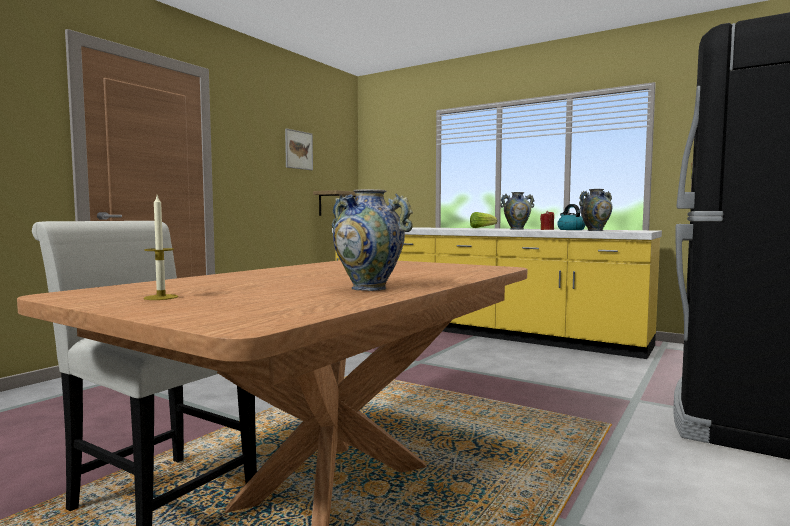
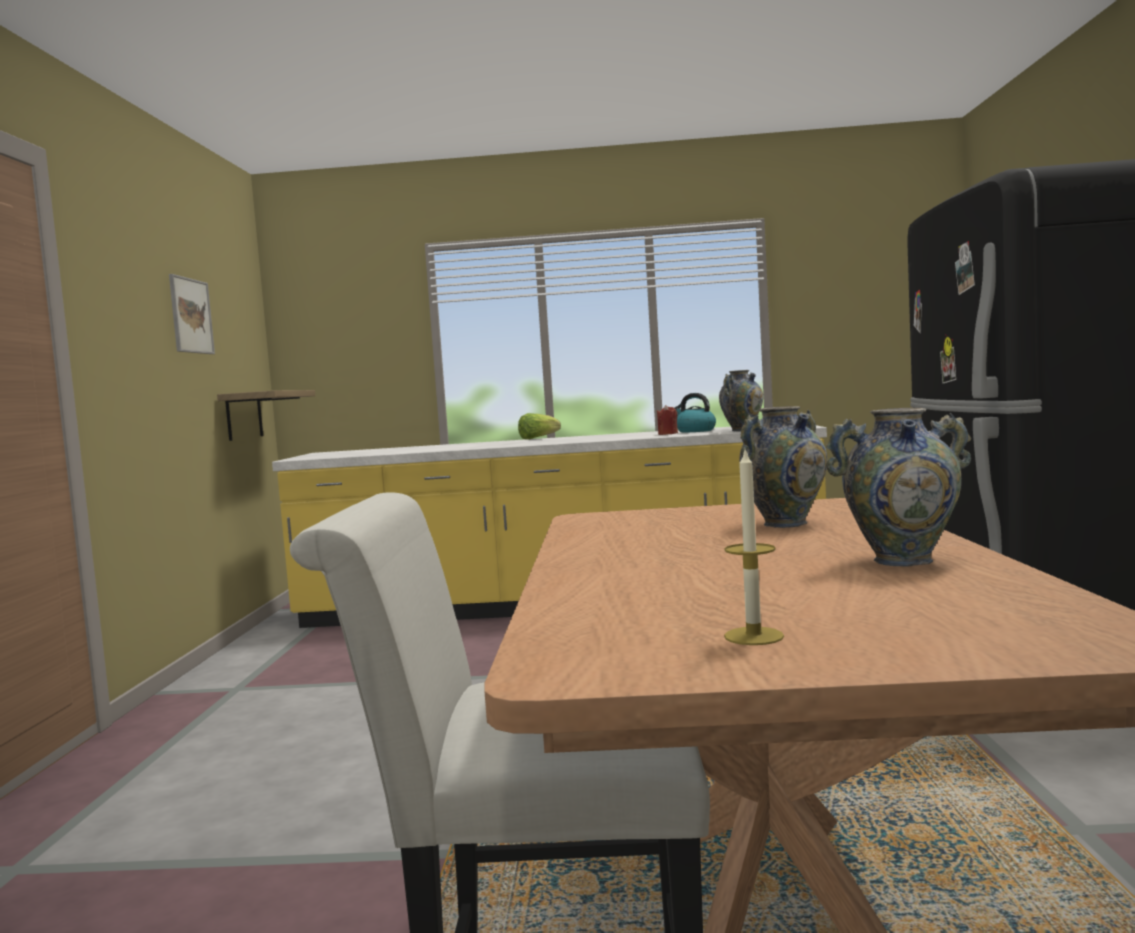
camera: 30 degrees left, 0 degrees up
vase [500,192,535,229] -> vase moved to [739,406,827,528]

